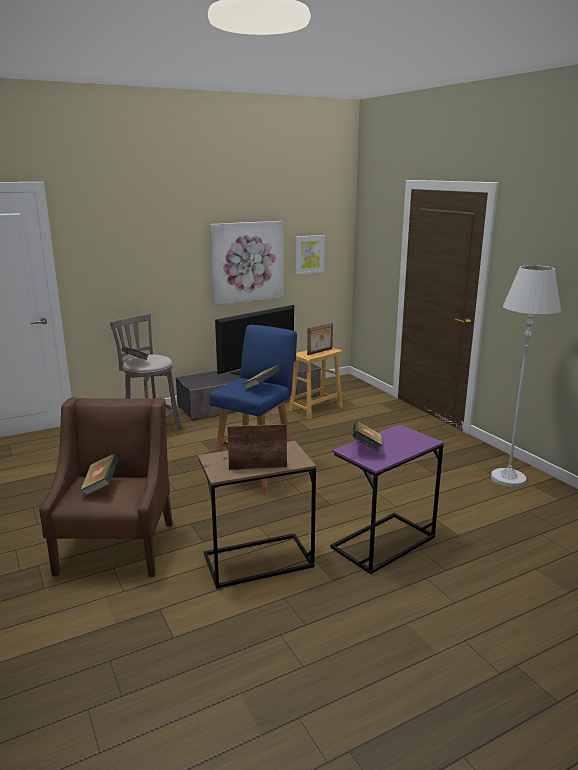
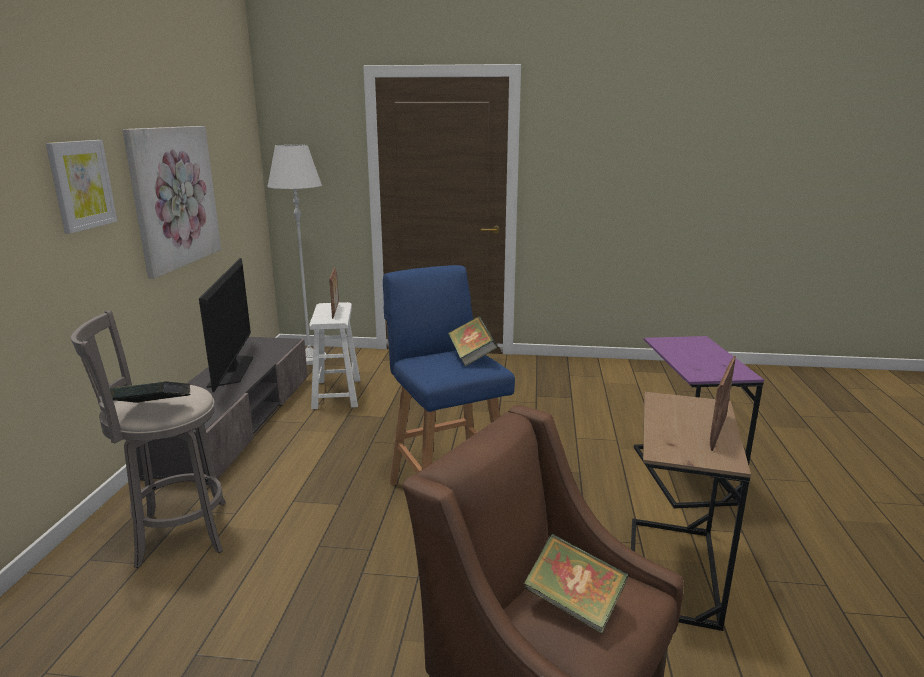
camera: 55 degrees left, 0 degrees up
brown stool [289,347,343,419] -> white stool [309,302,361,409]
picture [295,235,325,275] -> picture moved to [46,140,117,234]
book [352,421,383,452] -> none
white floor lamp [491,265,561,487] -> white floor lamp moved to [267,145,326,365]

